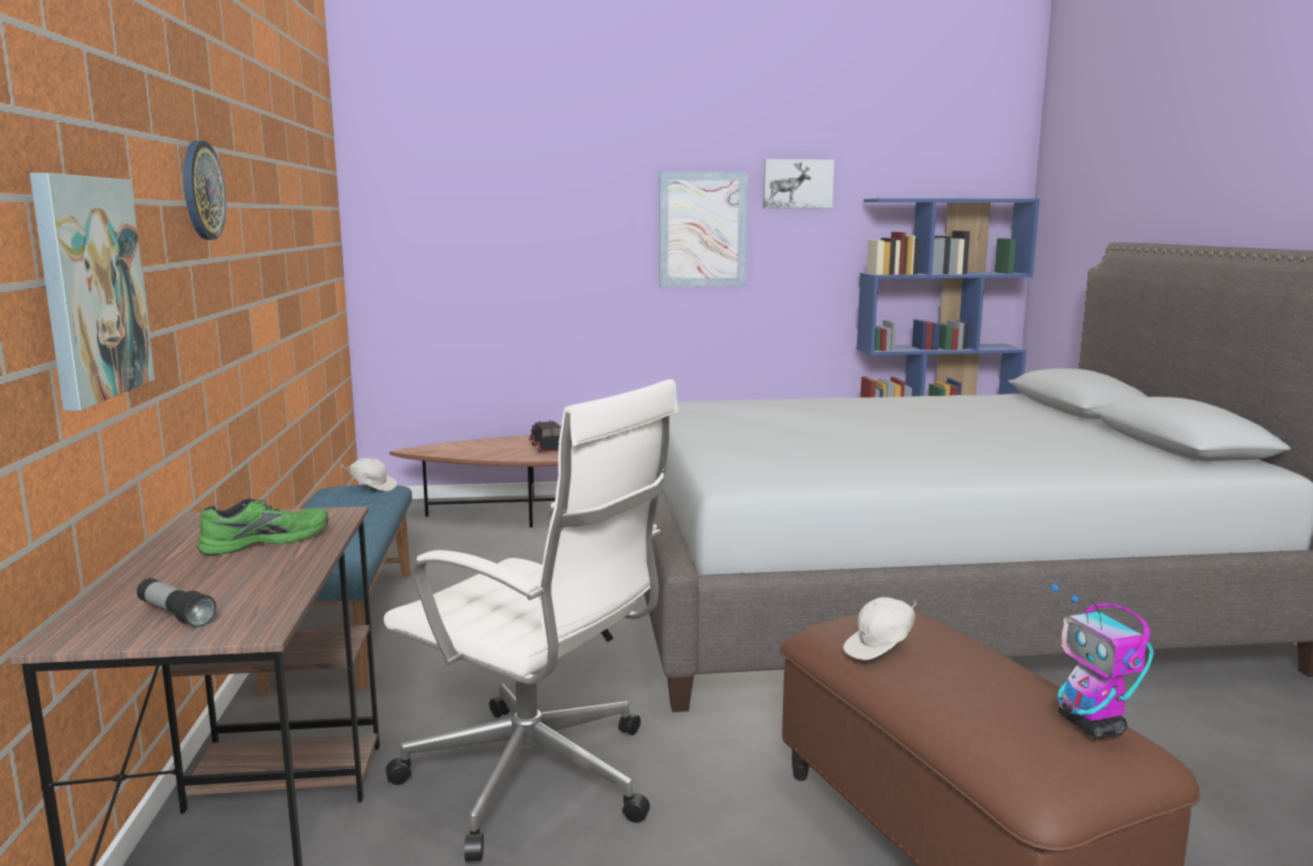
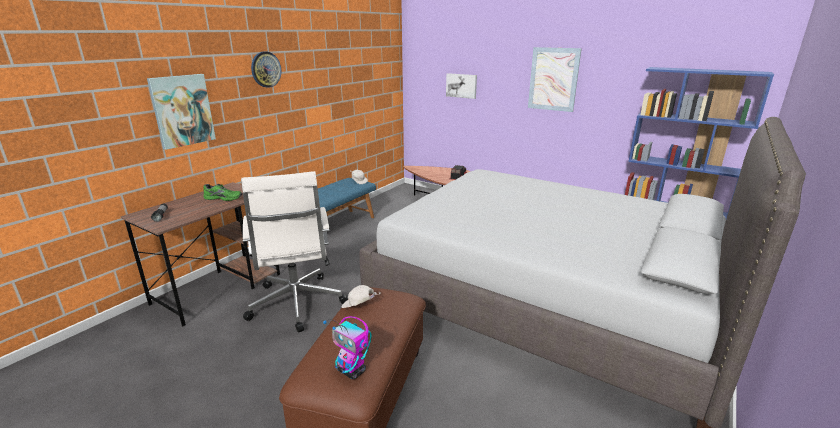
camera: 40 degrees right, 10 degrees up
picture [763,159,834,208] -> picture moved to [446,73,477,99]
toy robot [1051,584,1154,738] -> toy robot turned 75 degrees counterclockwise [323,316,372,380]

